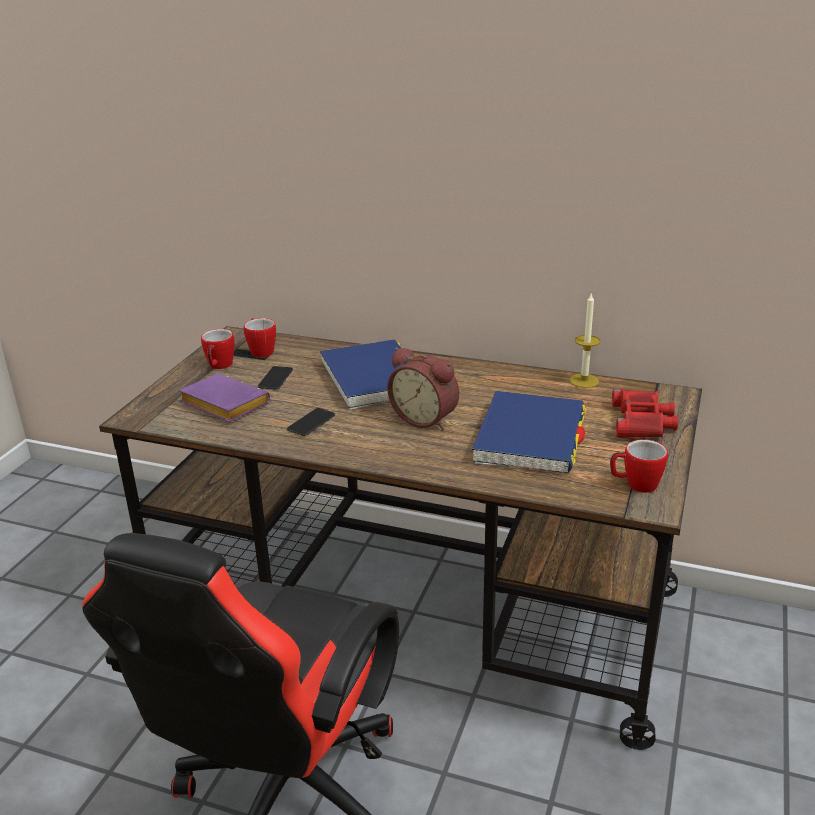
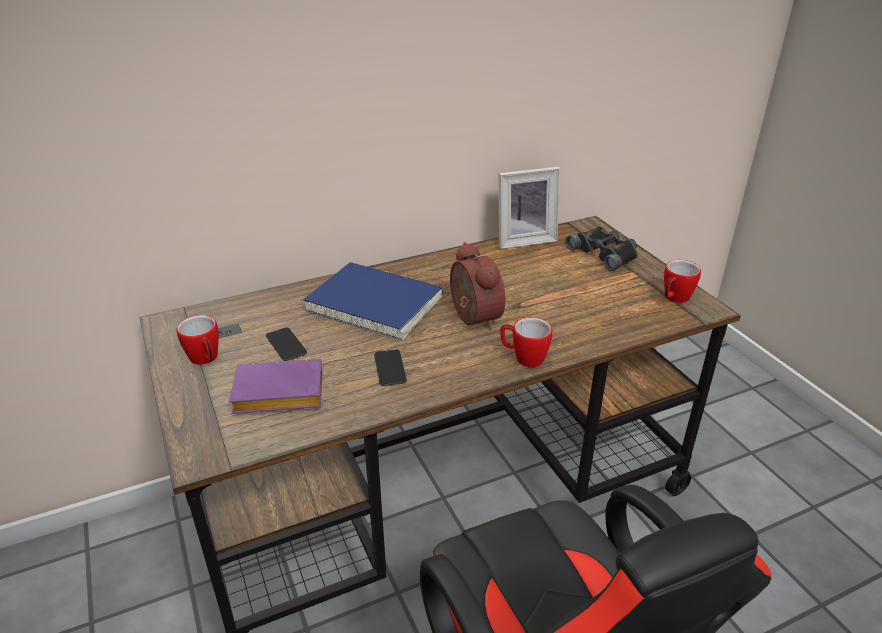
camera: 45 degrees left, 5 degrees up
mug [244,318,276,358] -> mug moved to [500,317,553,367]
alarm clock [387,347,459,430] -> alarm clock turned 105 degrees counterclockwise [450,242,506,330]
blue book [472,391,586,473] -> none
candle [570,292,601,388] -> picture frame [499,167,560,249]
red binoculars [612,389,678,438] -> black binoculars [566,226,638,271]

